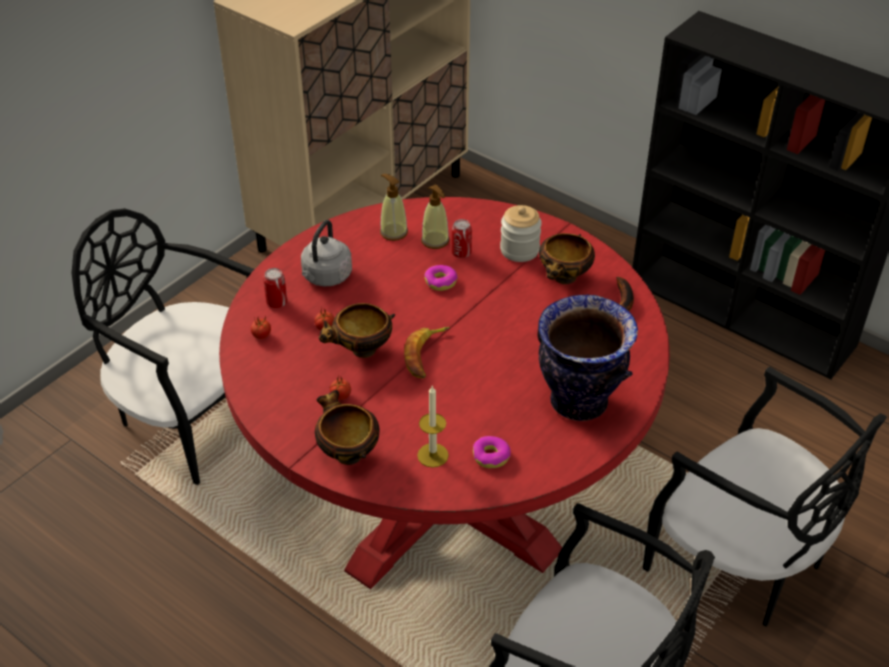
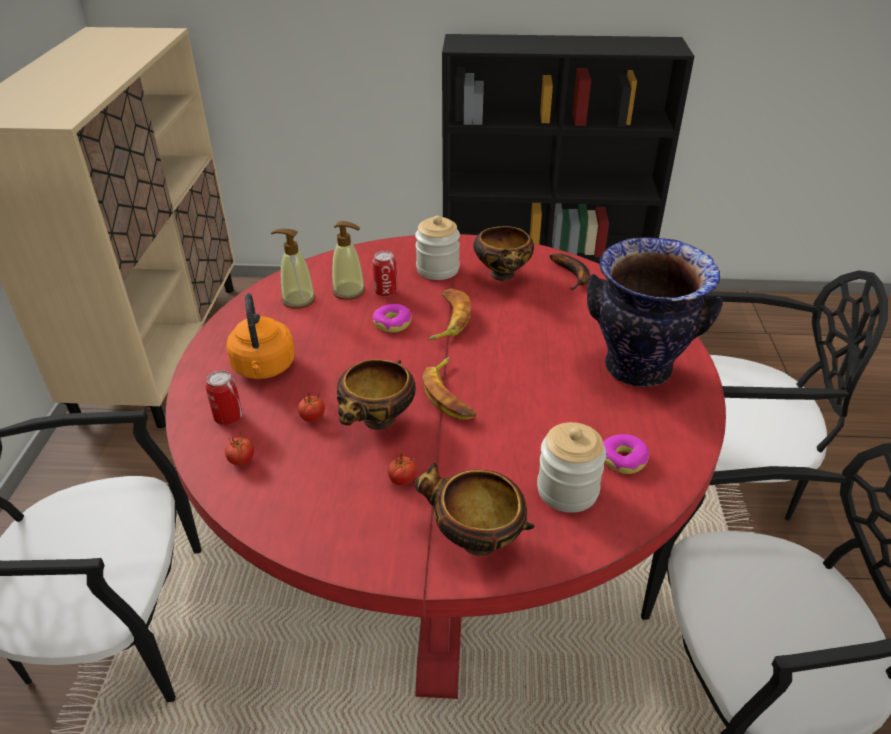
camera: 35 degrees left, 5 degrees down
grey kettle [301,220,352,287] -> orange kettle [226,293,295,379]
candle [417,385,449,468] -> jar [537,422,606,513]
none -> banana [428,289,471,340]

